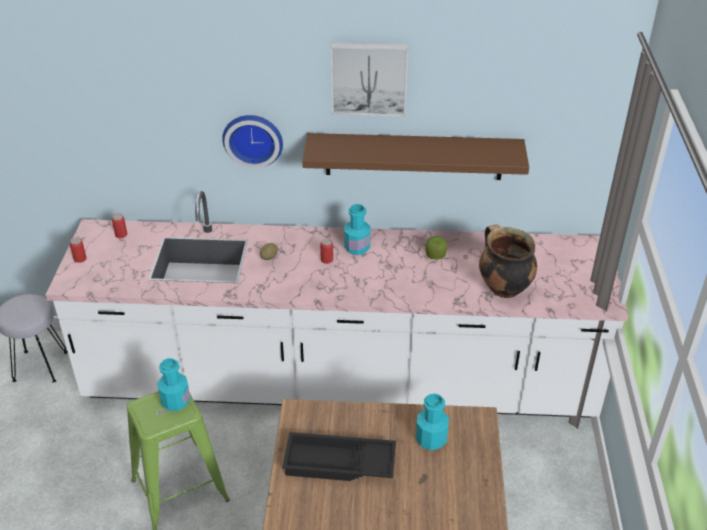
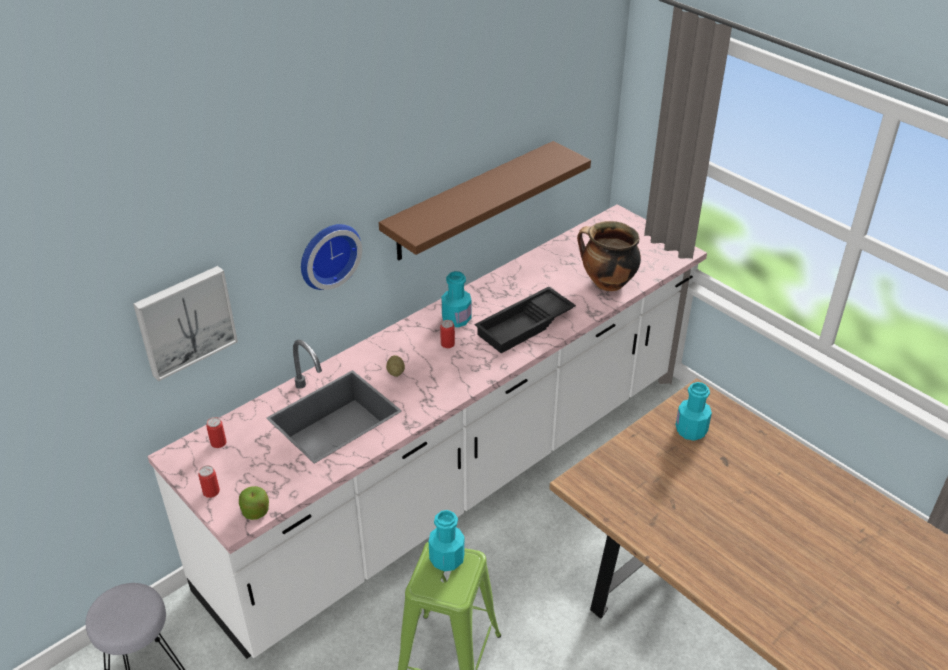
camera: 45 degrees left, 0 degrees up
black tray [282,432,396,481] -> black tray moved to [475,286,576,353]
picture [331,43,408,117] -> picture moved to [133,266,238,381]
apple [425,236,447,260] -> apple moved to [239,486,269,520]

